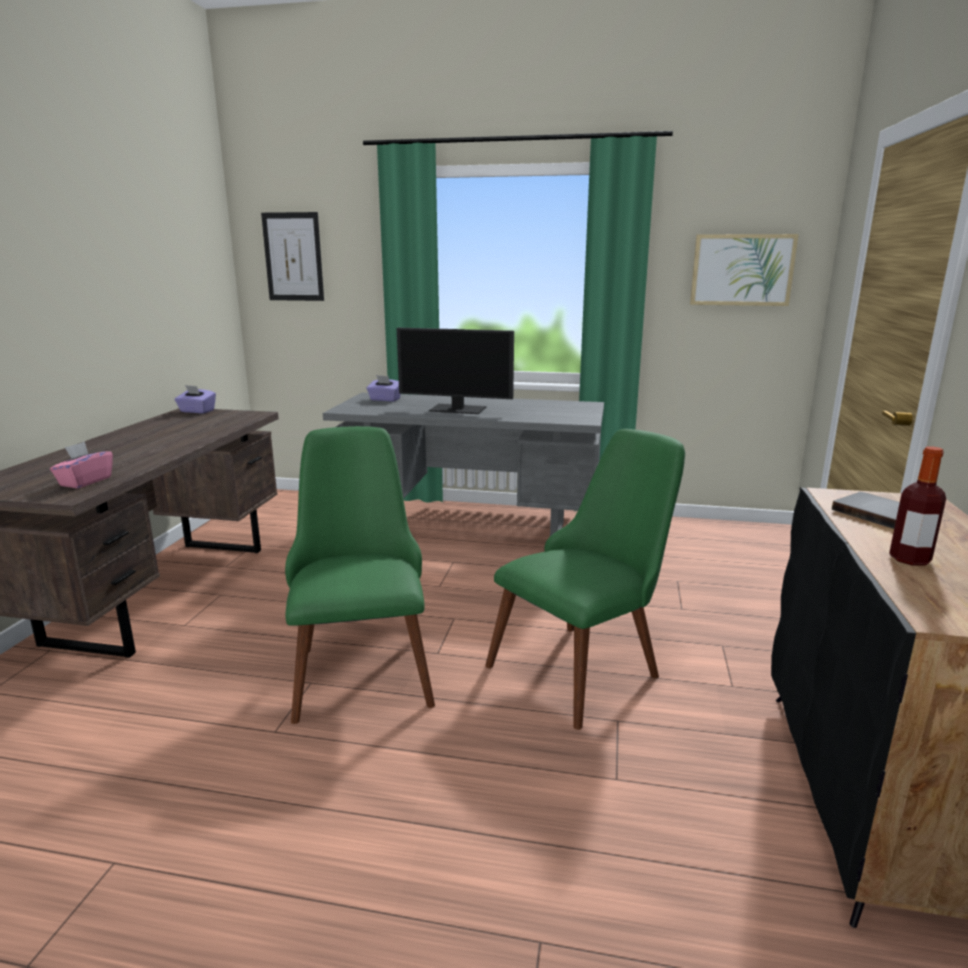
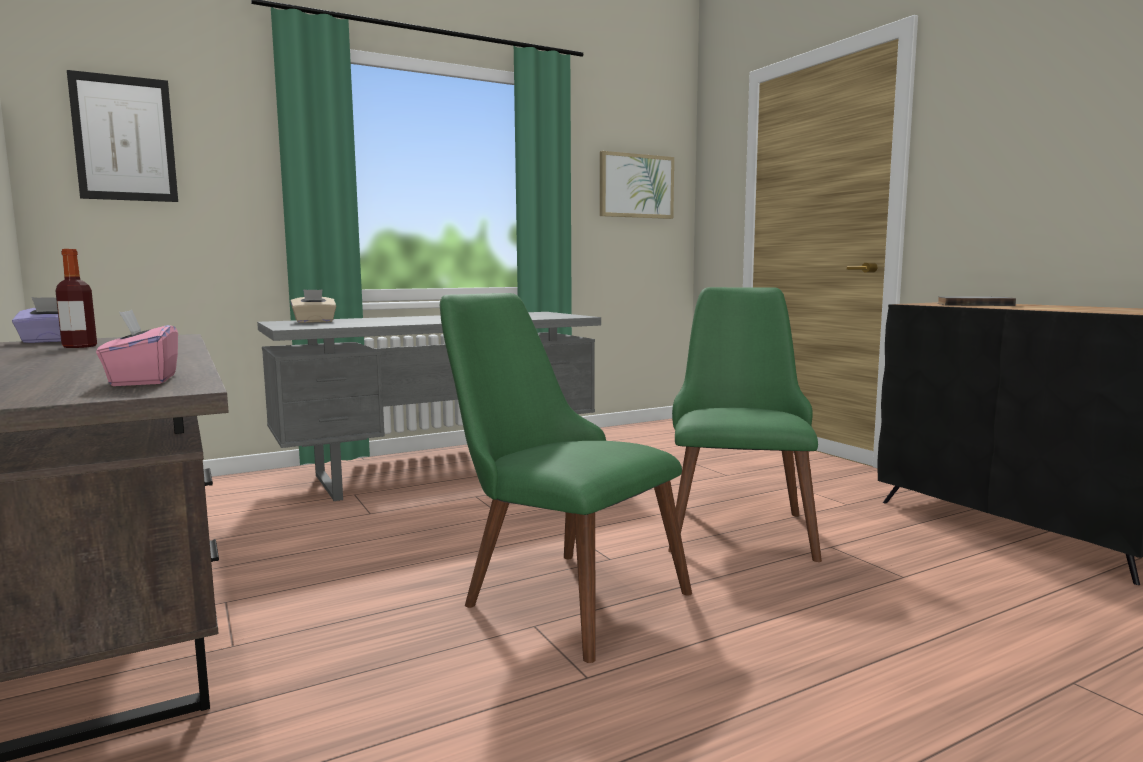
camera: 40 degrees left, 10 degrees down
purple tissue box [367,375,401,402] -> beige tissue box [291,289,336,323]
monitor [397,328,514,414] -> none
bottle [889,446,946,566] -> bottle moved to [55,249,97,348]

